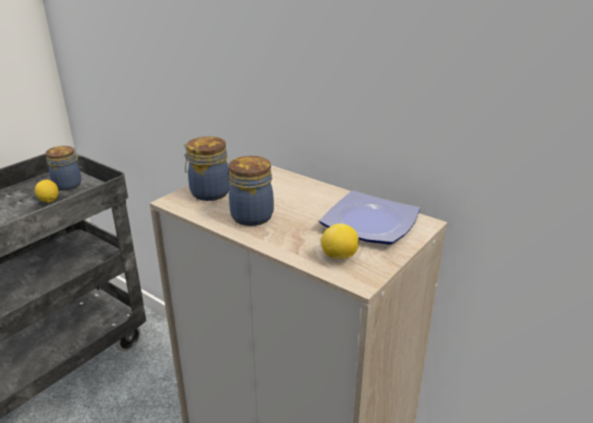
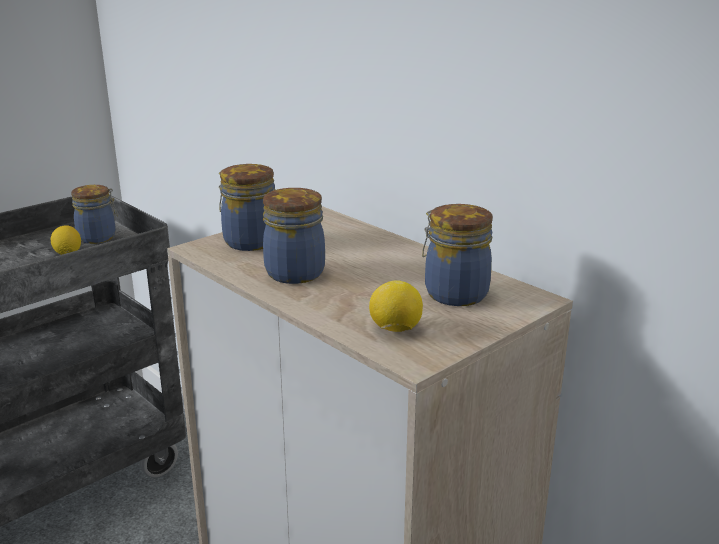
camera: 10 degrees right, 5 degrees down
plate [319,190,420,245] -> jar [422,204,493,306]

